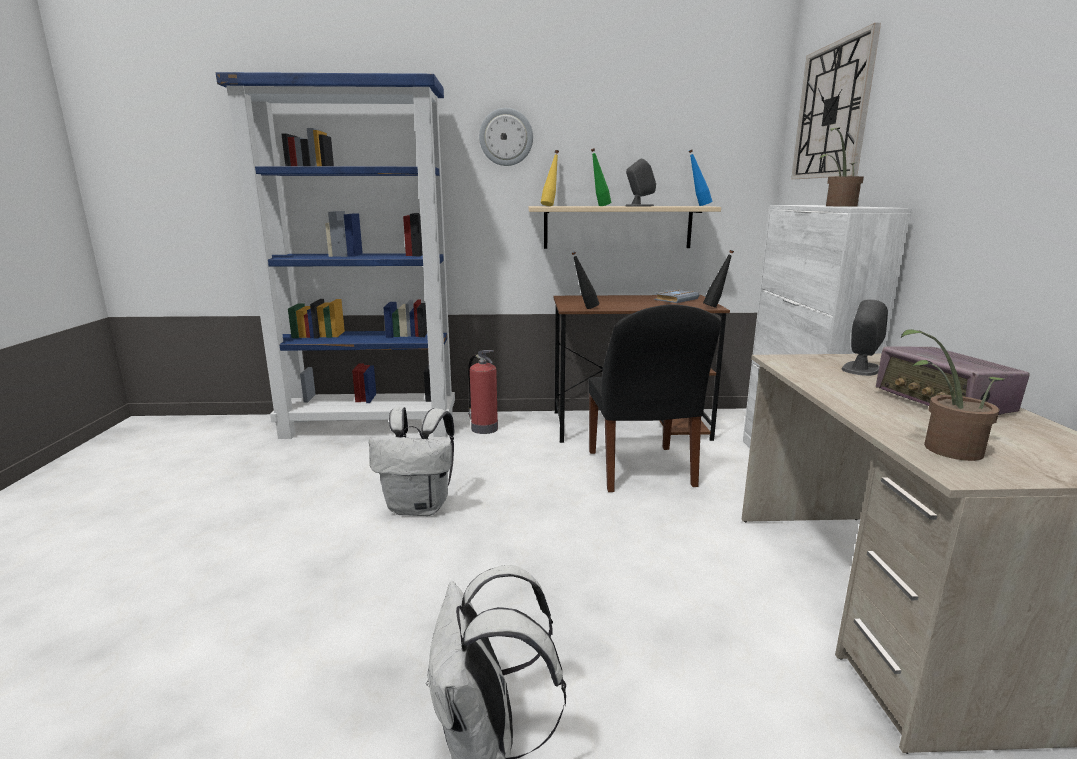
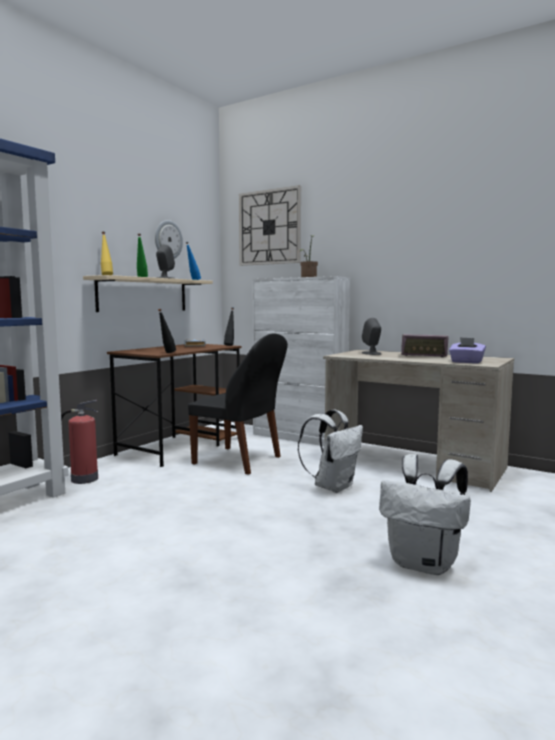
camera: 55 degrees left, 10 degrees down
white backpack [369,407,454,516] -> white backpack moved to [298,409,363,493]
wall clock [479,108,533,166] -> wall clock moved to [155,220,183,259]
potted plant [900,329,1004,461] -> purple tissue box [449,337,486,364]

